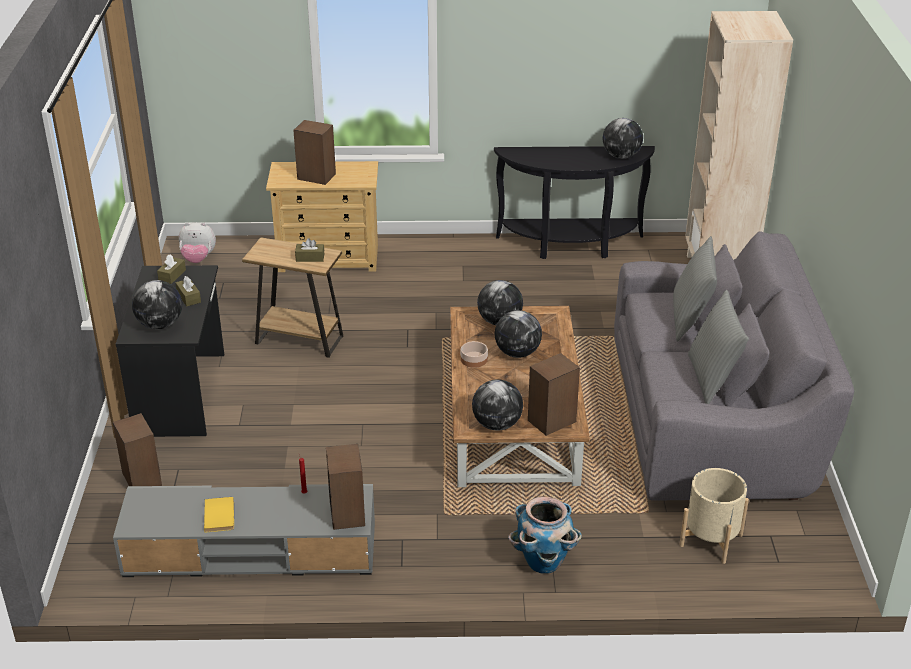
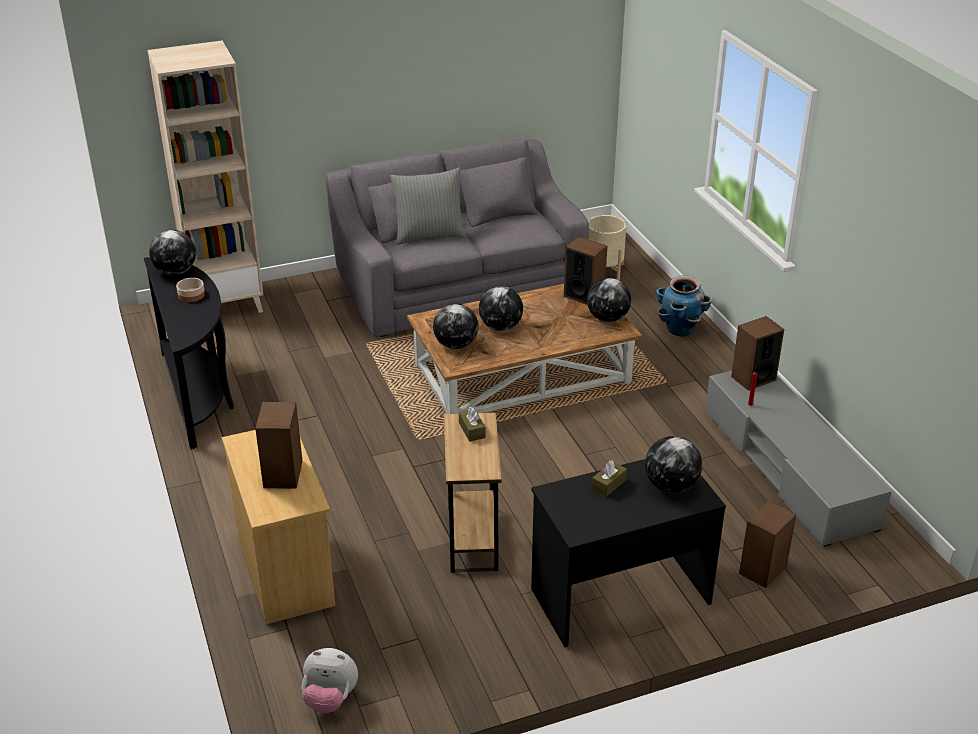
camera: 110 degrees left, 0 degrees up
brown tissue box [157,254,186,284] -> none
plush toy [179,222,216,263] -> plush toy turned 120 degrees clockwise [301,648,358,713]
yellow book [204,497,234,533] -> none
bowl [461,341,488,368] -> bowl moved to [176,278,205,302]
grey pillow [688,290,749,404] -> none

